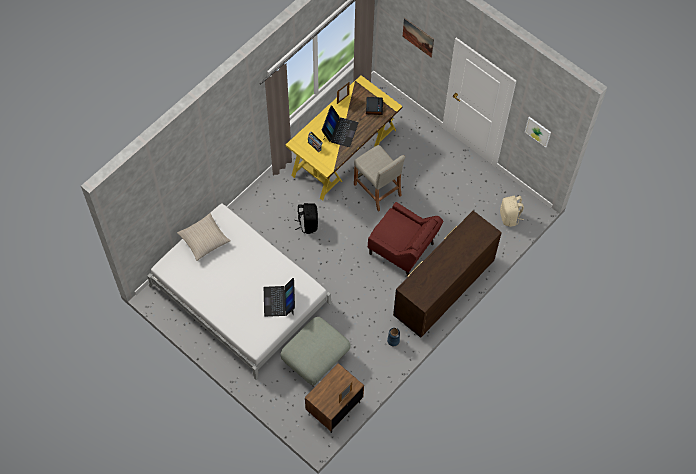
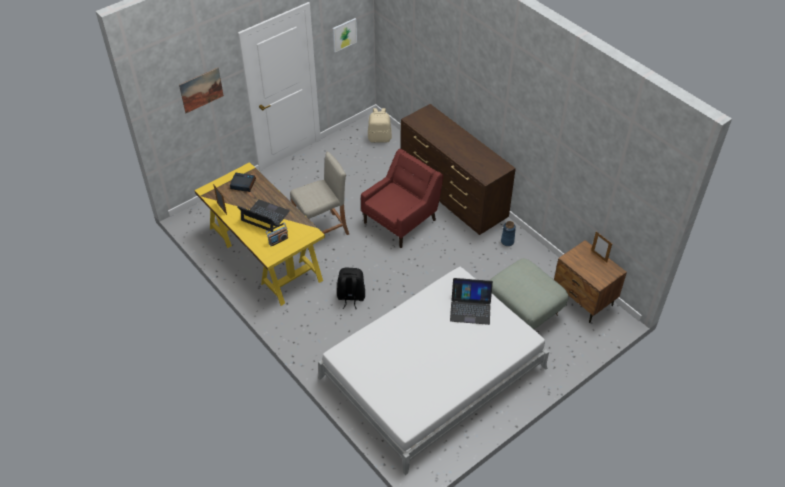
camera: 80 degrees left, 15 degrees down
beige pillow [177,213,230,261] -> none

